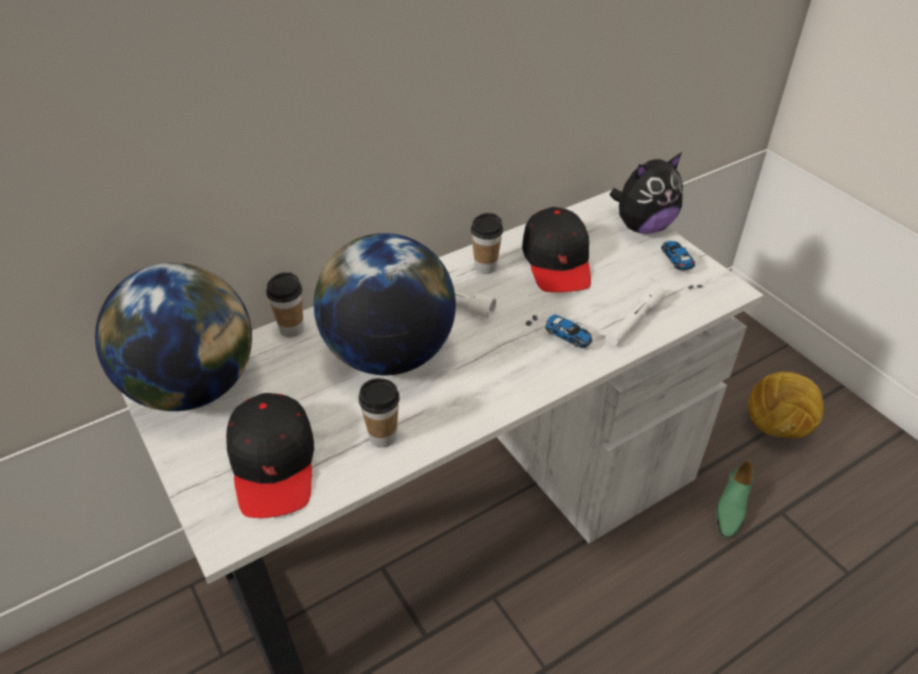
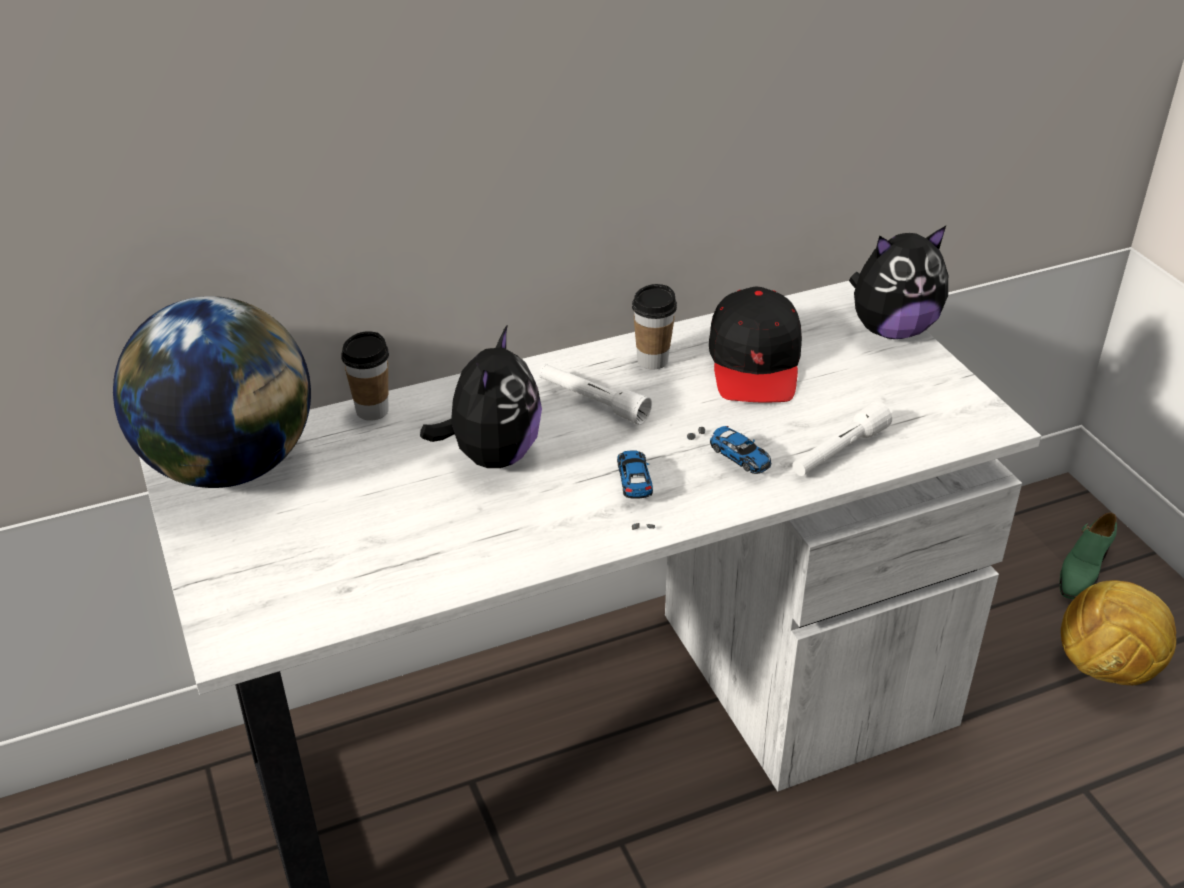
camera: 10 degrees right, 5 degrees down
black cap [226,393,314,518] -> none
globe [313,233,456,375] -> plush toy [420,324,542,468]
cup [359,378,400,448] -> none
toy car [661,241,703,289] -> toy car moved to [617,450,655,530]
green shoe [716,461,754,539] -> green shoe moved to [1060,512,1117,599]

